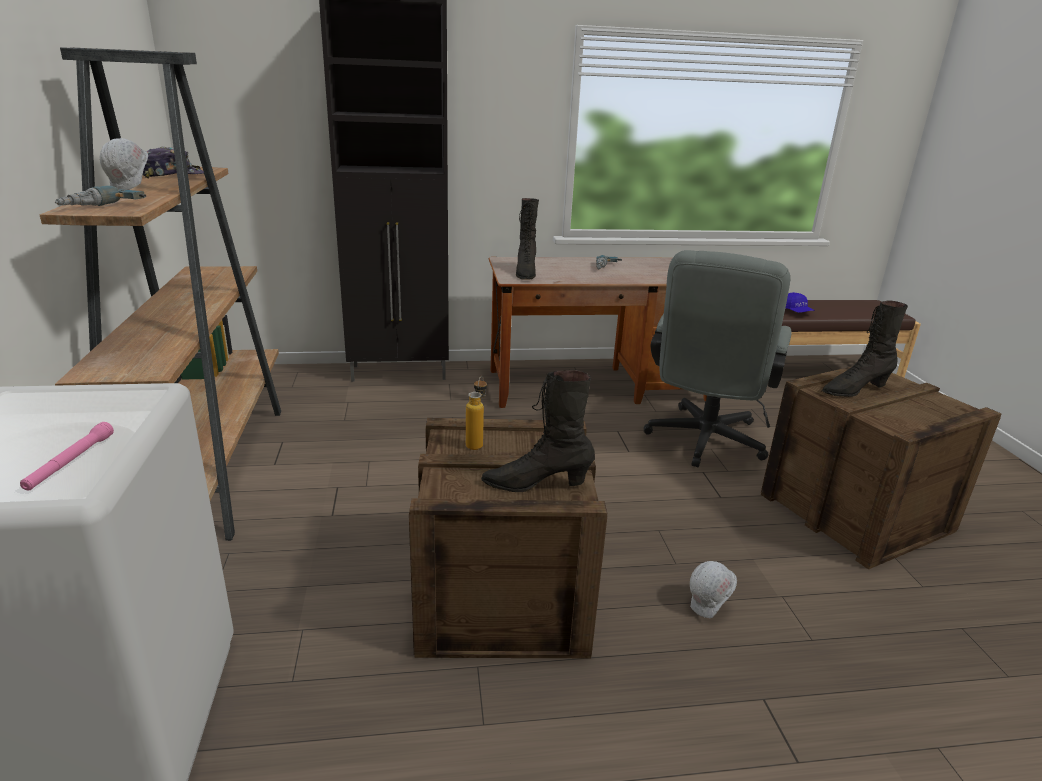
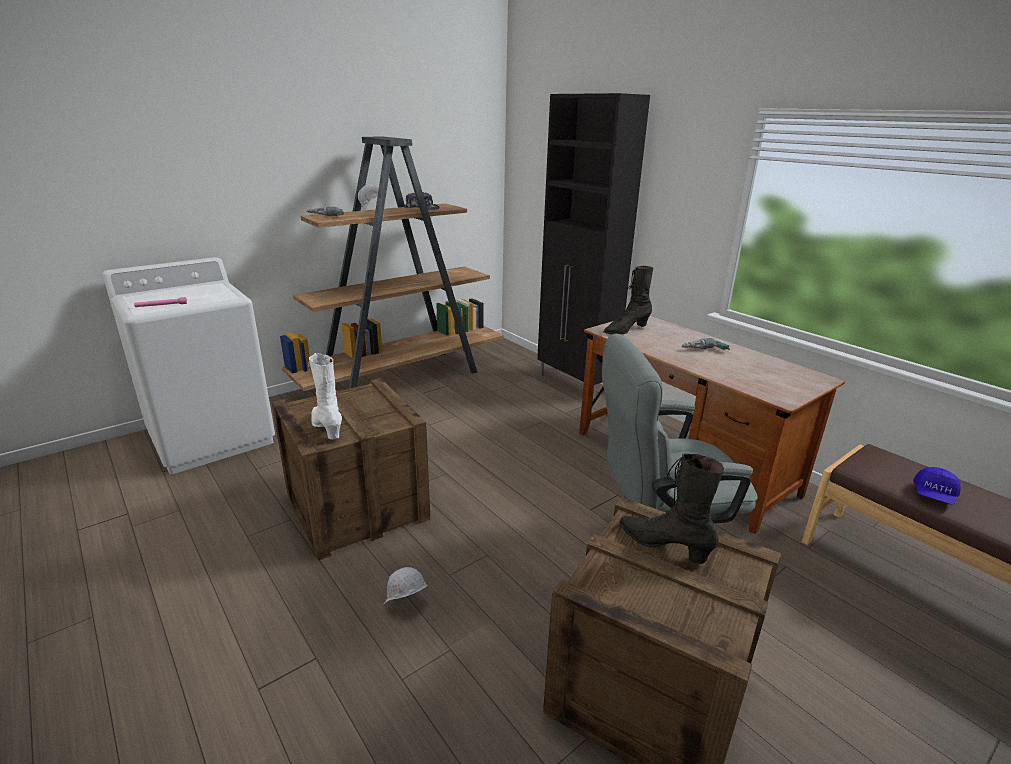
camera: 60 degrees right, 0 degrees up
bottle [466,376,487,450] -> none
black boot [481,370,595,492] -> white boot [308,353,342,439]

